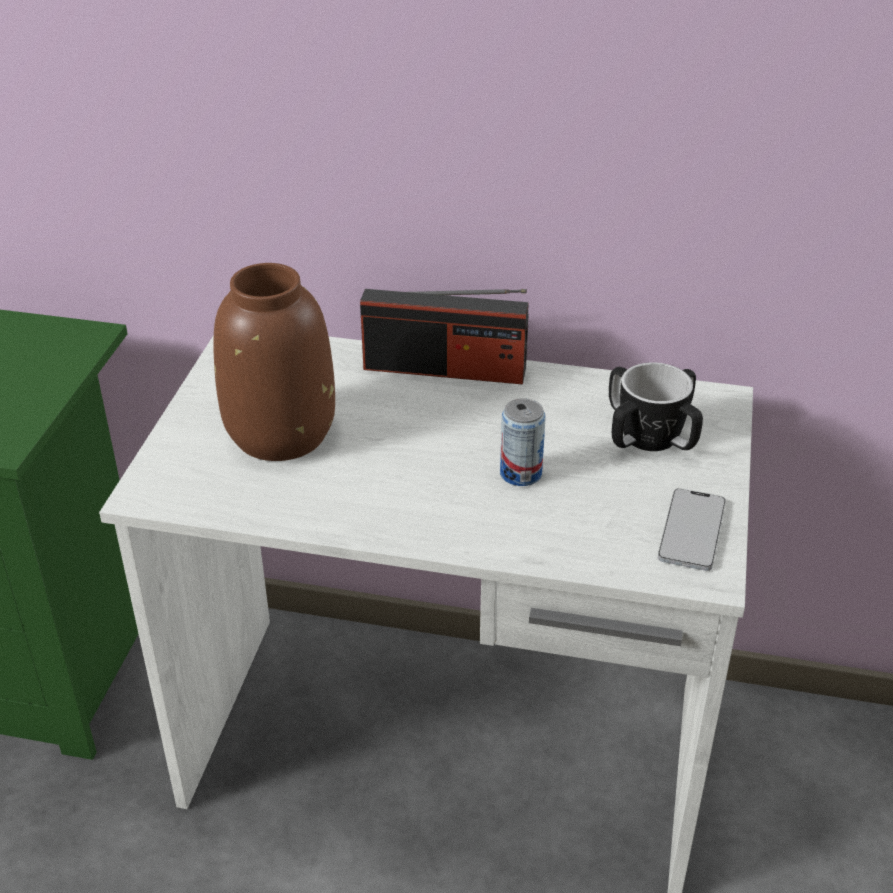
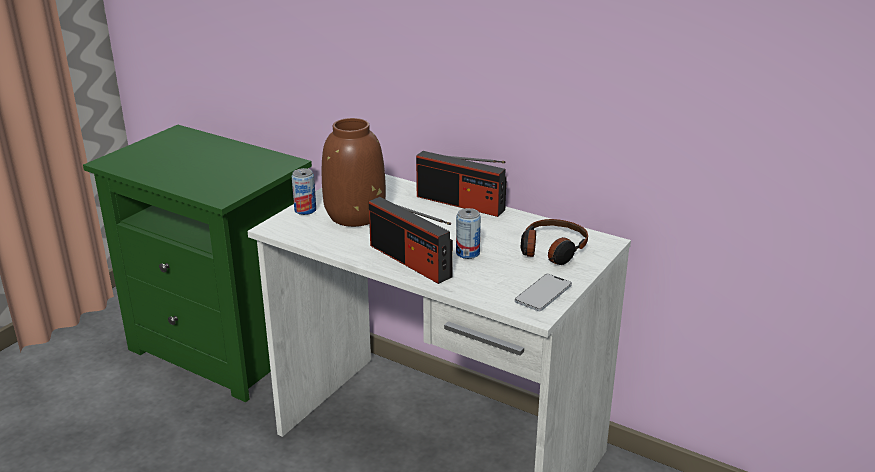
camera: 20 degrees right, 10 degrees down
mug [609,362,703,451] -> headphones [521,219,588,265]
none -> can [292,168,316,215]
none -> radio [369,197,453,284]

